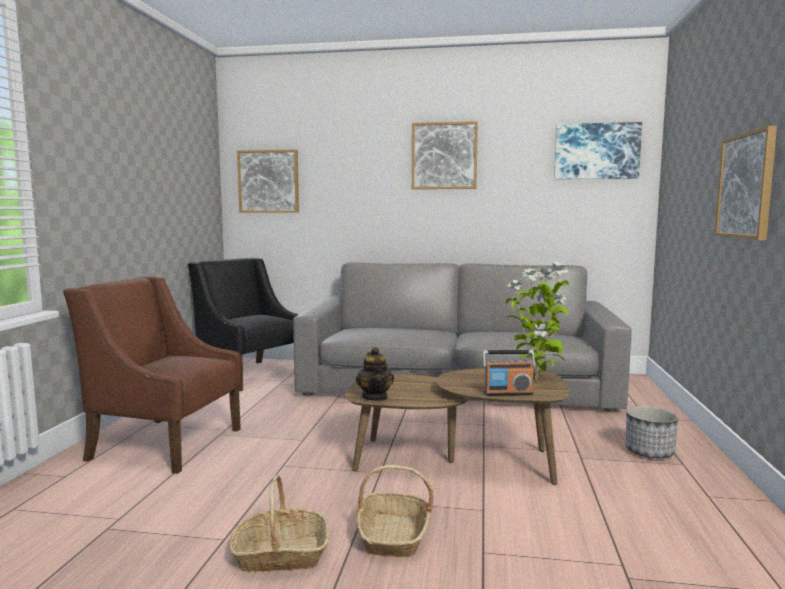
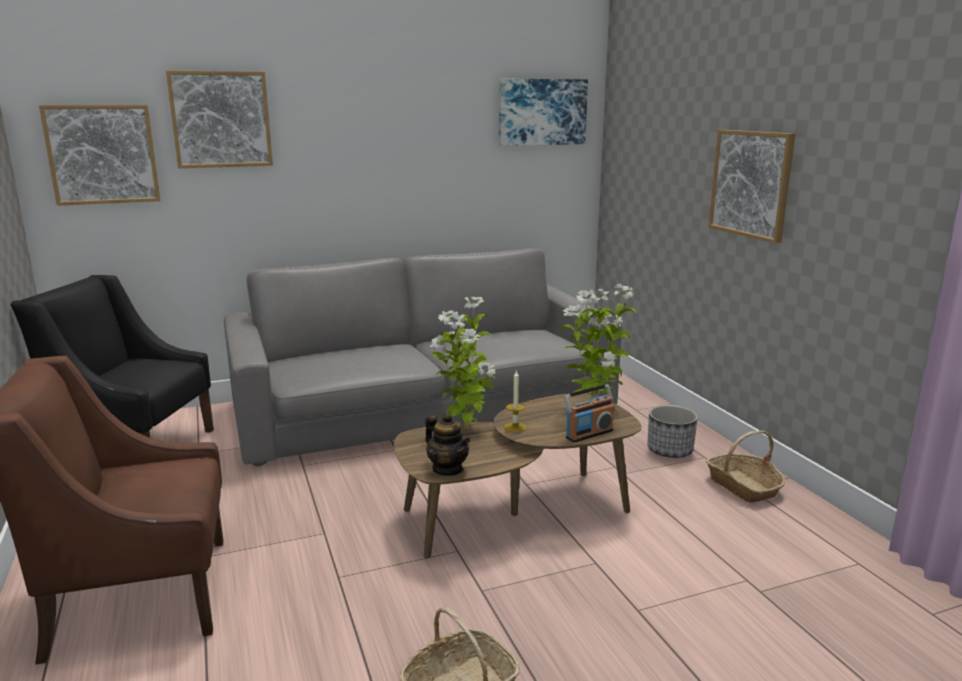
camera: 30 degrees left, 10 degrees up
basket [357,465,434,557] -> basket moved to [706,431,785,502]
picture [412,121,478,189] -> picture moved to [166,71,273,168]
none -> potted plant [430,297,495,430]
none -> candle [504,370,527,432]

